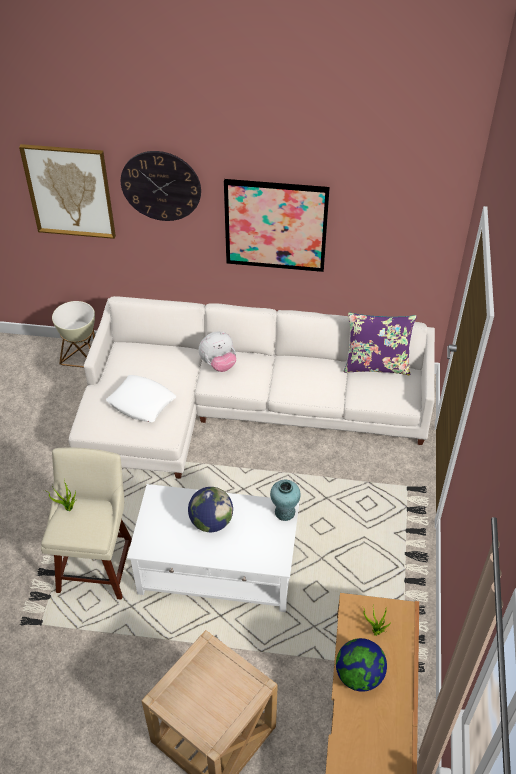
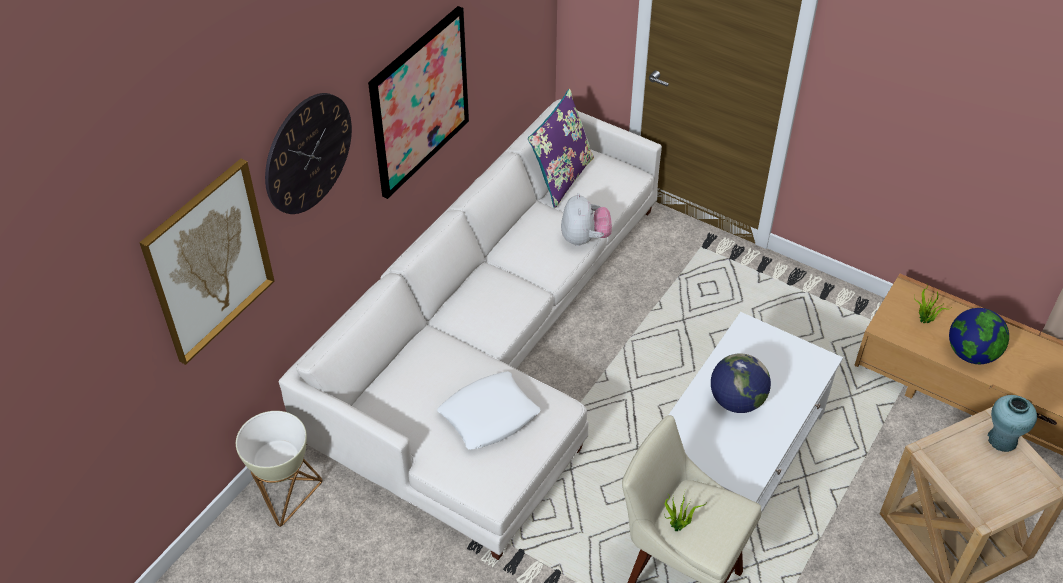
camera: 65 degrees left, 0 degrees up
plush toy [199,331,236,372] -> plush toy moved to [561,193,612,246]
turquoise vase [270,480,301,521] -> turquoise vase moved to [988,395,1037,452]

